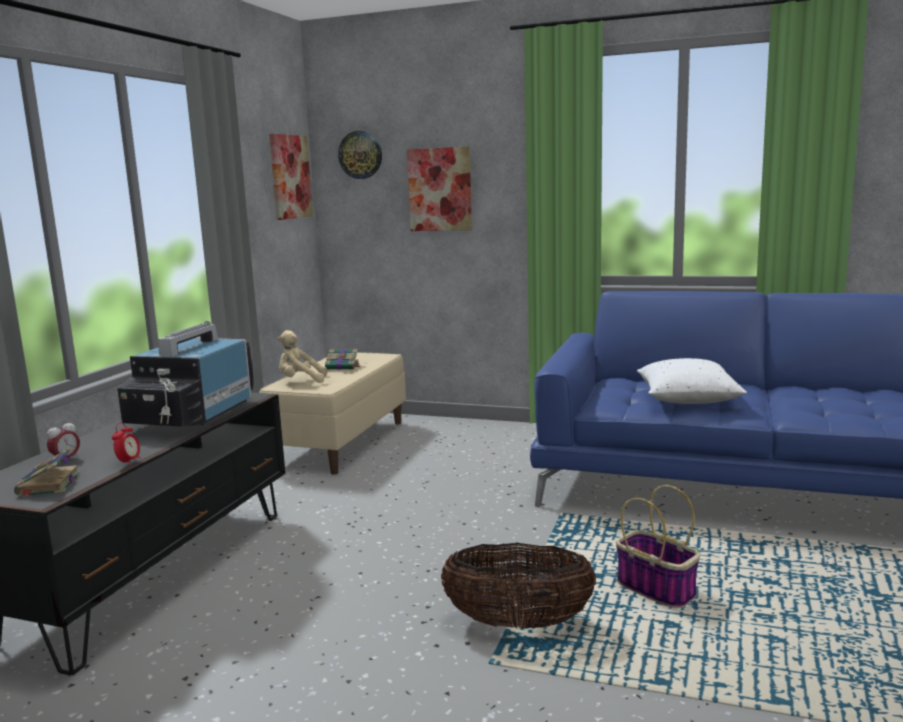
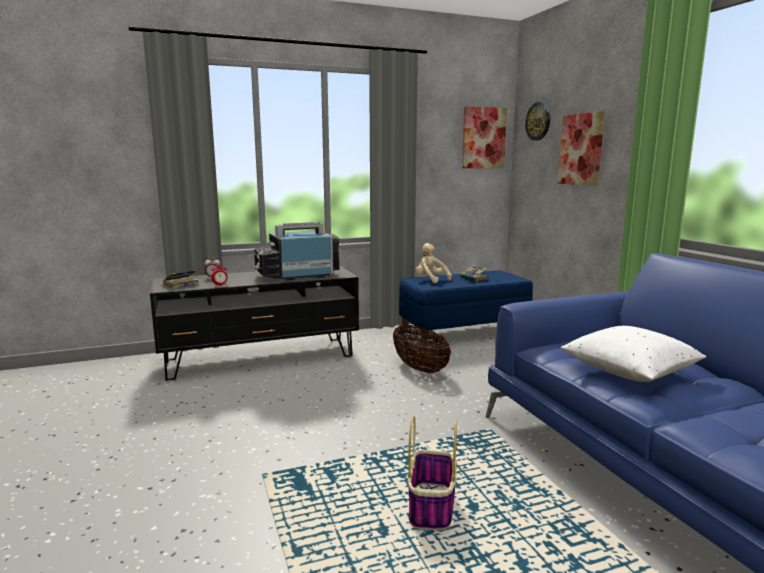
camera: 50 degrees right, 0 degrees up
beige bench [259,352,406,474] -> blue bench [399,271,533,341]
basket [441,543,596,629] -> basket moved to [393,325,451,373]

